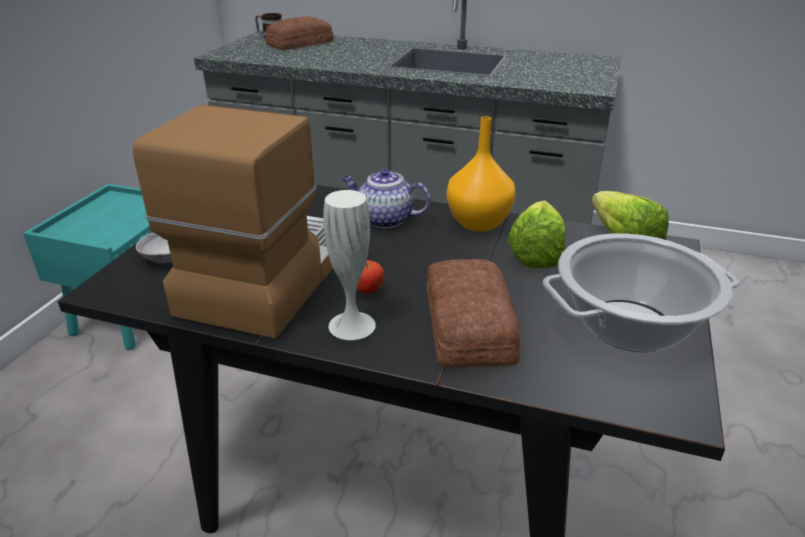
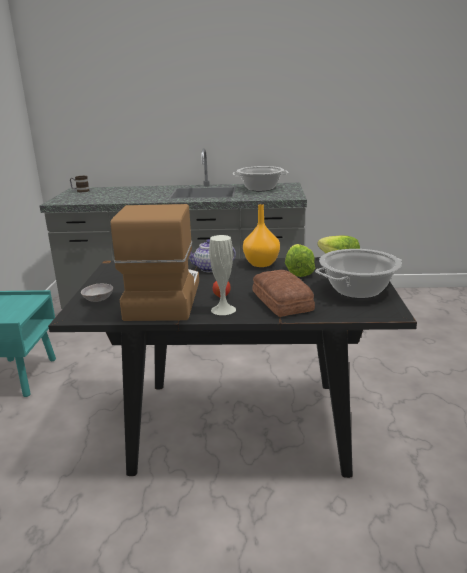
camera: 15 degrees left, 10 degrees down
bread [265,16,334,50] -> none
none -> cooking pot [233,166,289,191]

